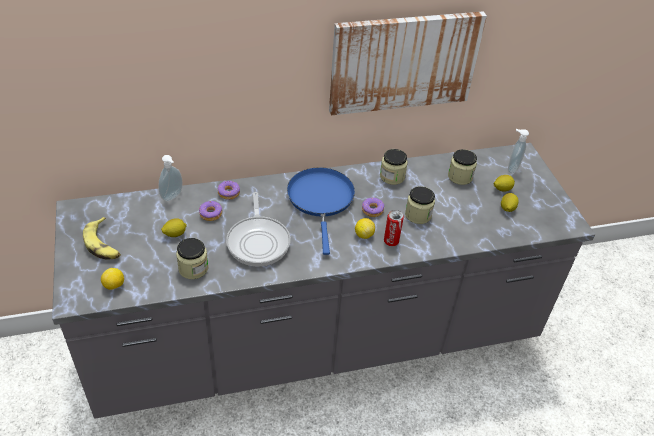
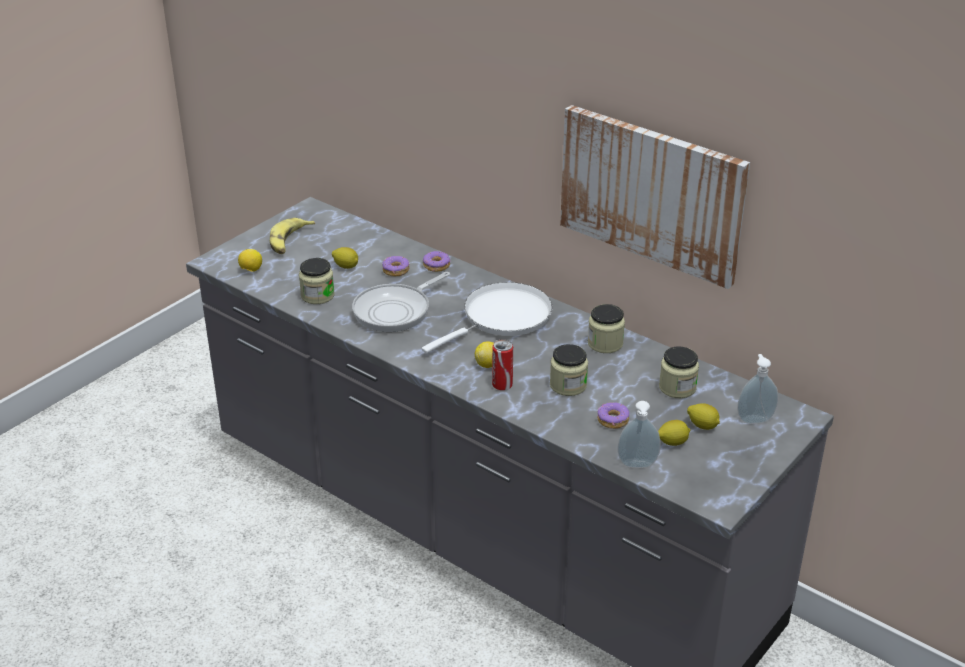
camera: 55 degrees right, 10 degrees down
soap dispenser [159,155,183,201] -> soap dispenser moved to [617,401,661,468]
blue frying pan [287,167,355,255] -> white frying pan [422,282,552,353]
donut [362,198,384,217] -> donut moved to [597,402,629,429]

